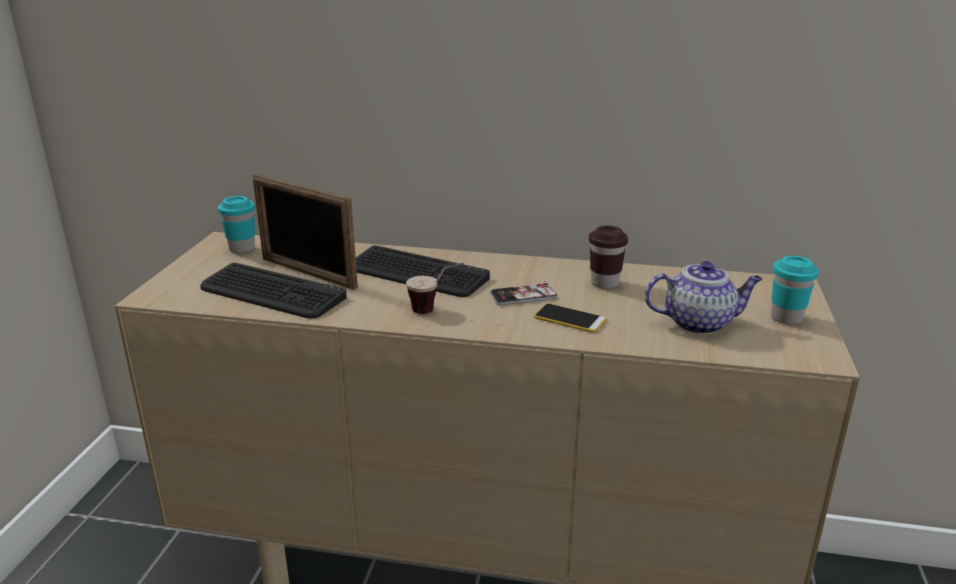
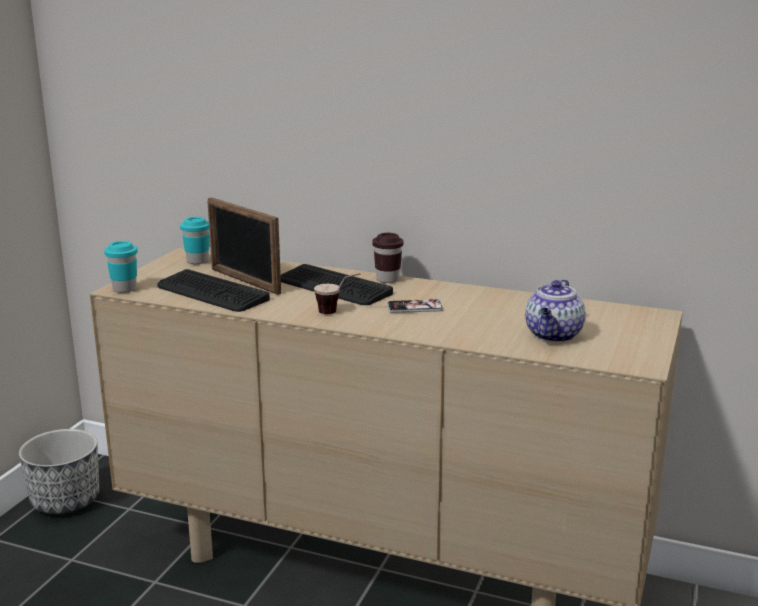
camera: 10 degrees right, 5 degrees down
phone [534,304,607,333] -> none
brown cup [589,225,628,289] -> brown cup moved to [372,233,403,283]
teapot [645,261,762,334] -> teapot turned 105 degrees clockwise [525,279,586,342]
turquoise cup [771,256,819,325] -> turquoise cup moved to [104,241,138,293]
none -> planter [19,429,100,514]

